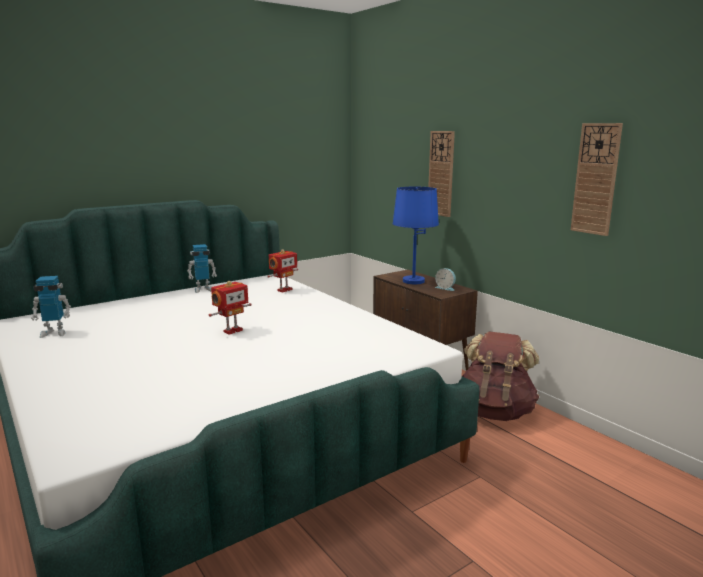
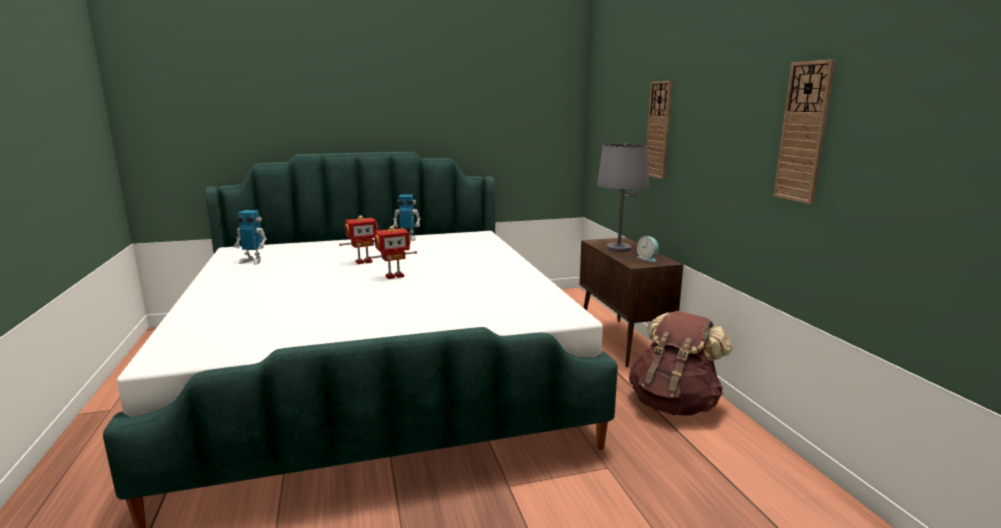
camera: 20 degrees right, 0 degrees up
toy robot [267,249,298,292] -> toy robot moved to [339,215,378,264]
blue table lamp [393,187,439,284] -> grey table lamp [597,144,649,252]

